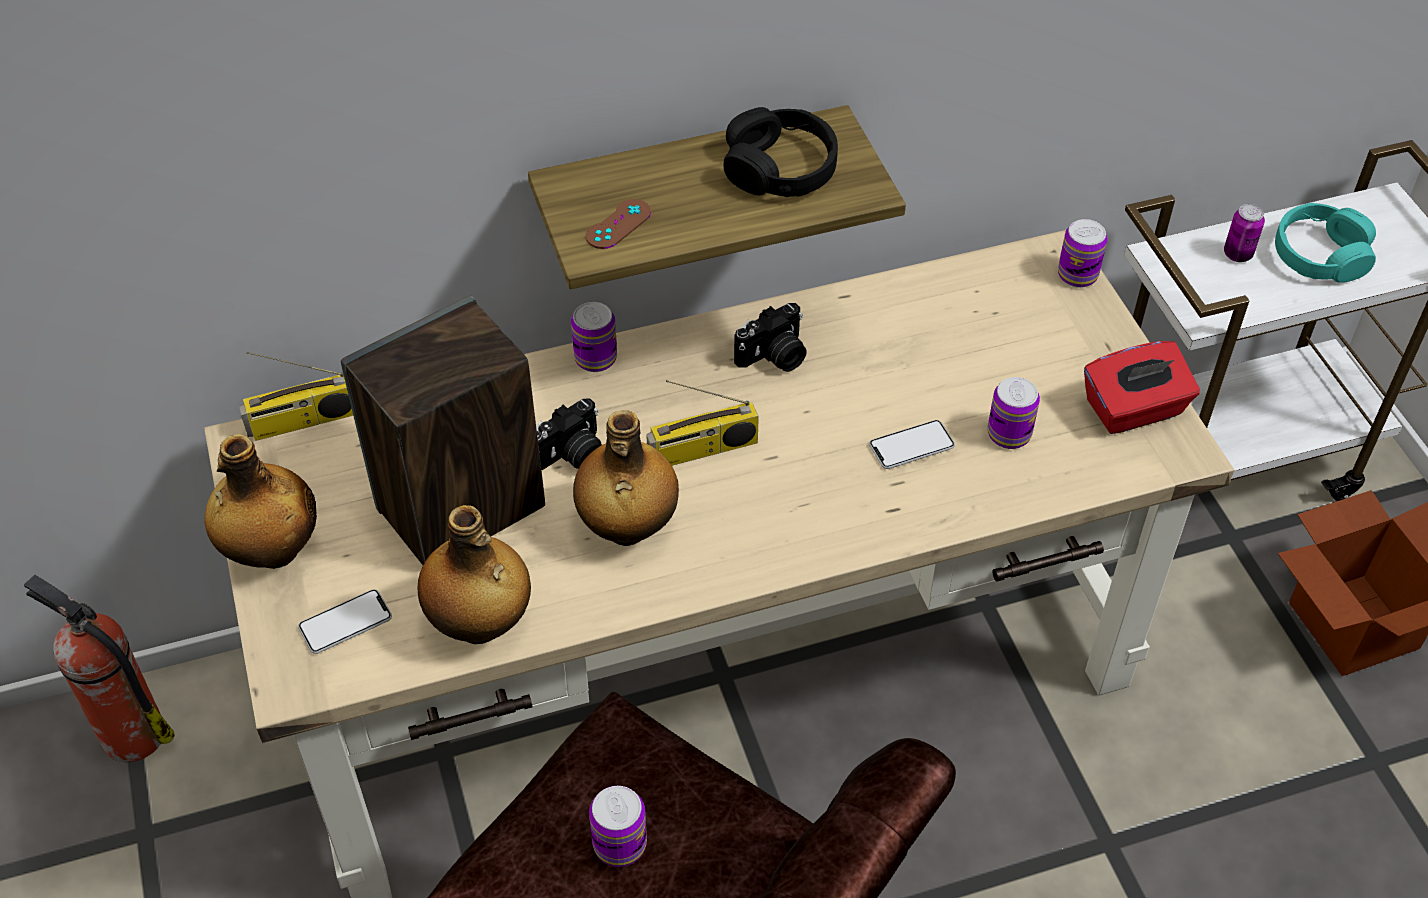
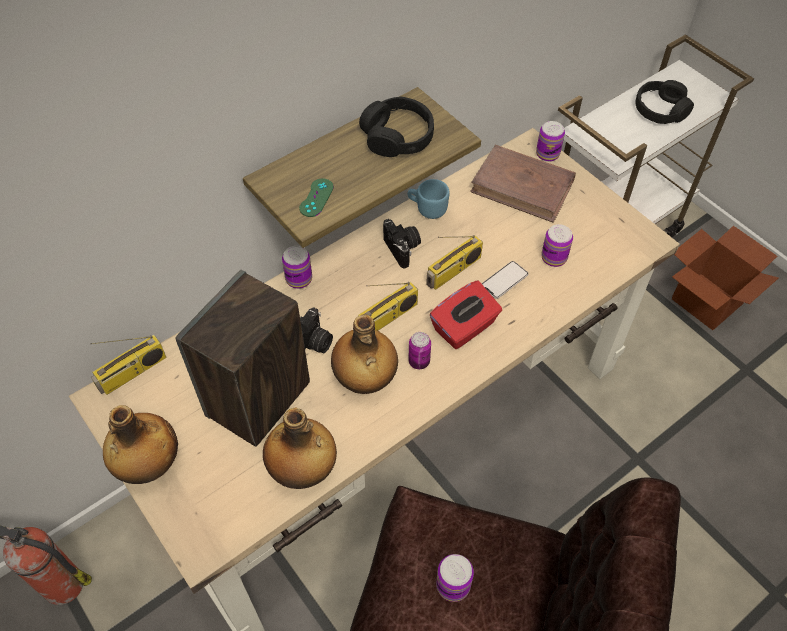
camera: 20 degrees left, 5 degrees up
phone [298,589,392,654] -> none
brown game controller [586,199,651,249] -> green game controller [299,178,334,217]
camera [734,303,807,372] -> camera turned 60 degrees counterclockwise [383,219,421,269]
red tissue box [1084,341,1200,434] -> red tissue box moved to [430,281,502,349]
can [1224,204,1265,262] -> can moved to [408,332,431,369]
turquoise headphones [1275,203,1376,283] -> black headphones [635,80,694,124]
none -> blue mug [407,179,450,219]
none -> radio [426,235,483,290]
none -> brown book [470,145,576,223]

